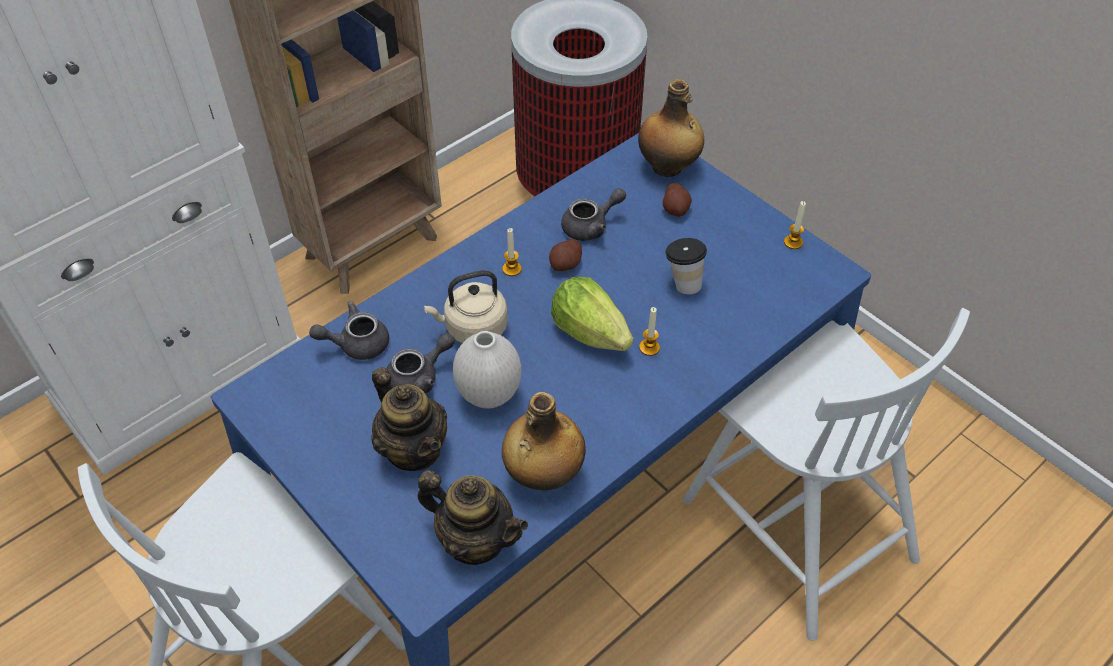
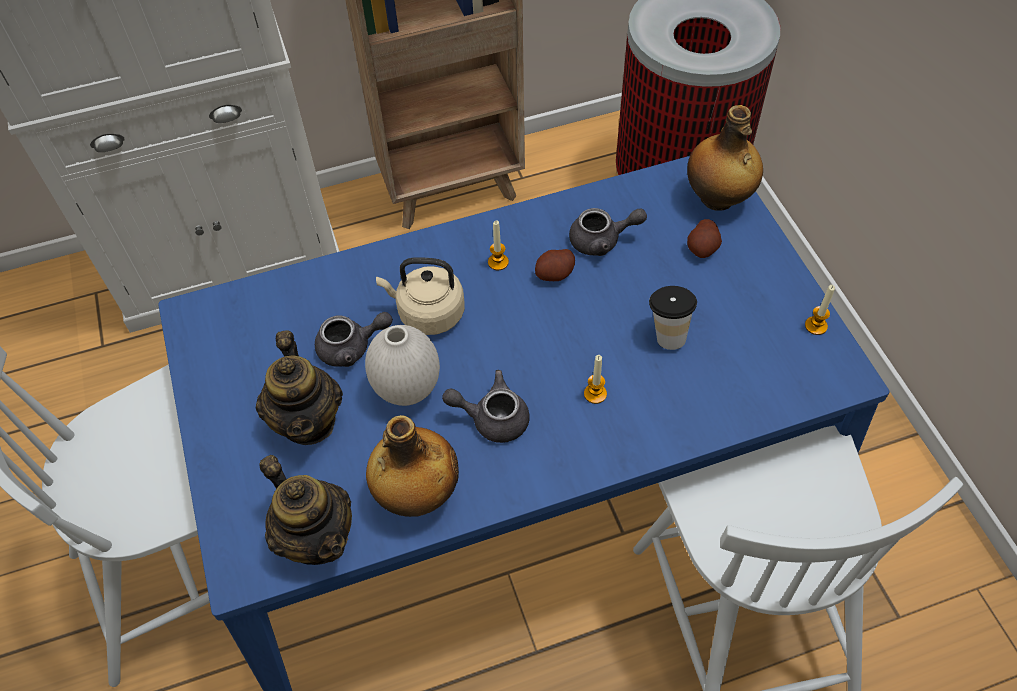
camera: 25 degrees right, 5 degrees up
grey teapot [309,301,389,360] -> grey teapot moved to [442,370,530,443]
lettuce [551,277,633,351] -> none

